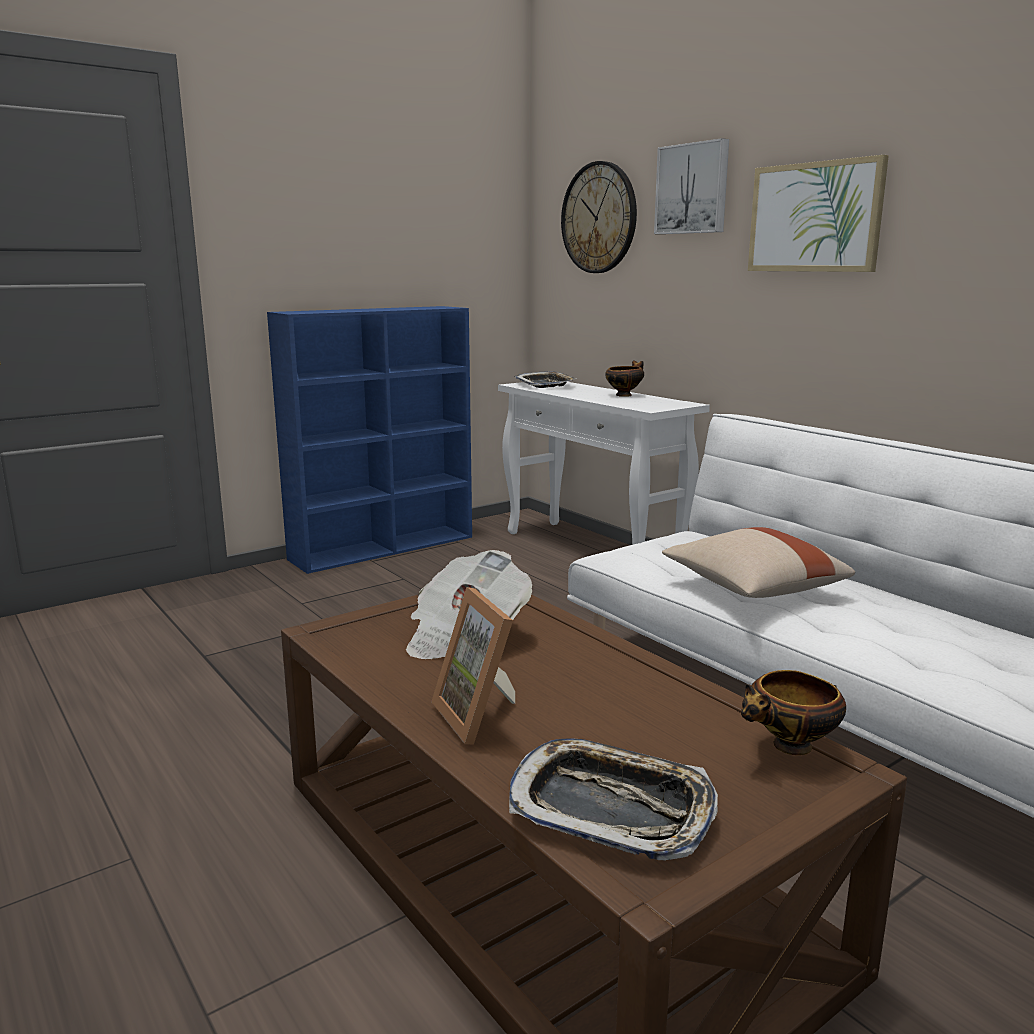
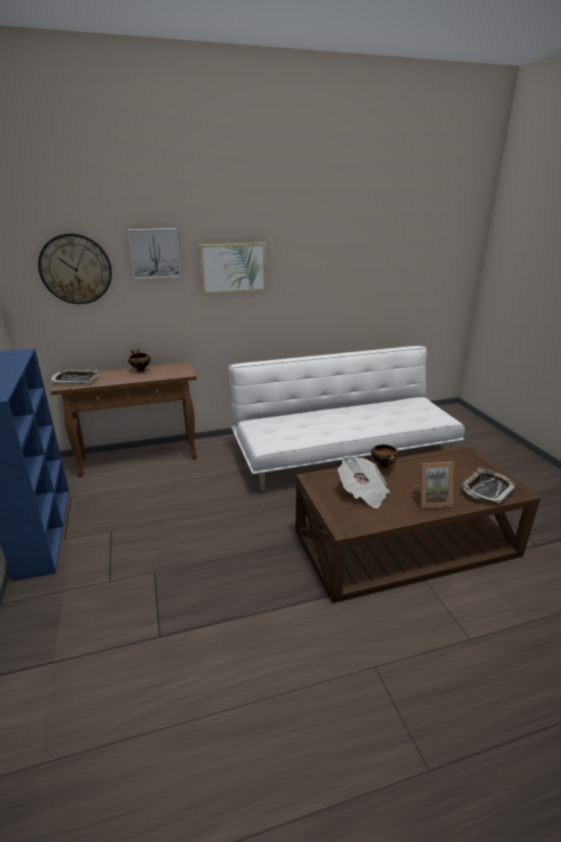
camera: 70 degrees left, 10 degrees up
white console table [498,382,710,545] -> brown console table [50,362,197,477]
beige pillow [662,527,855,598] -> none
bowl [741,670,846,755] -> bowl moved to [371,444,398,469]

